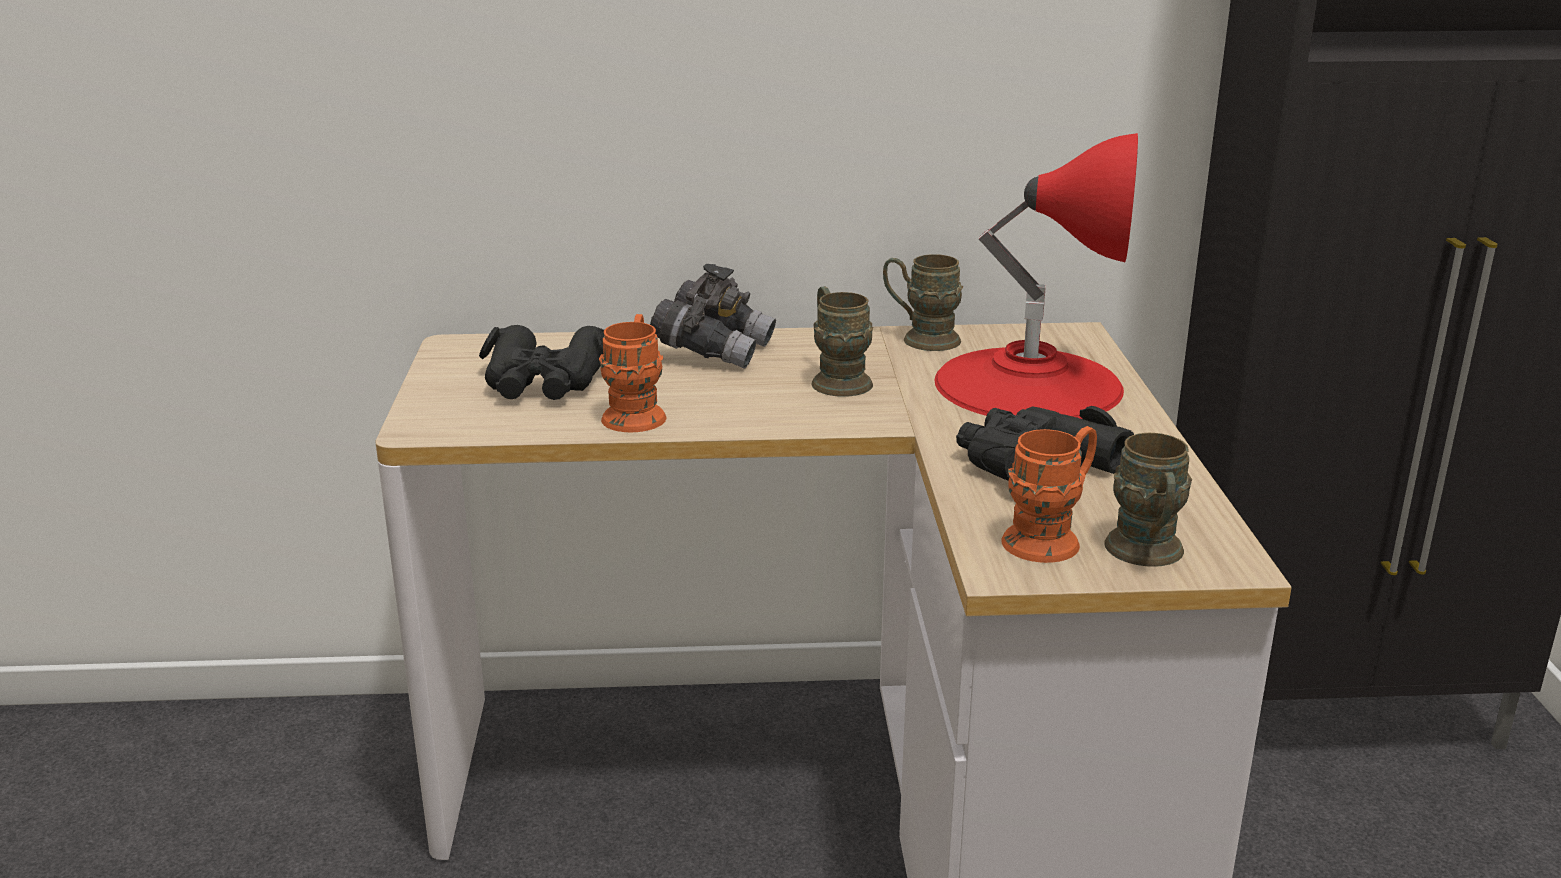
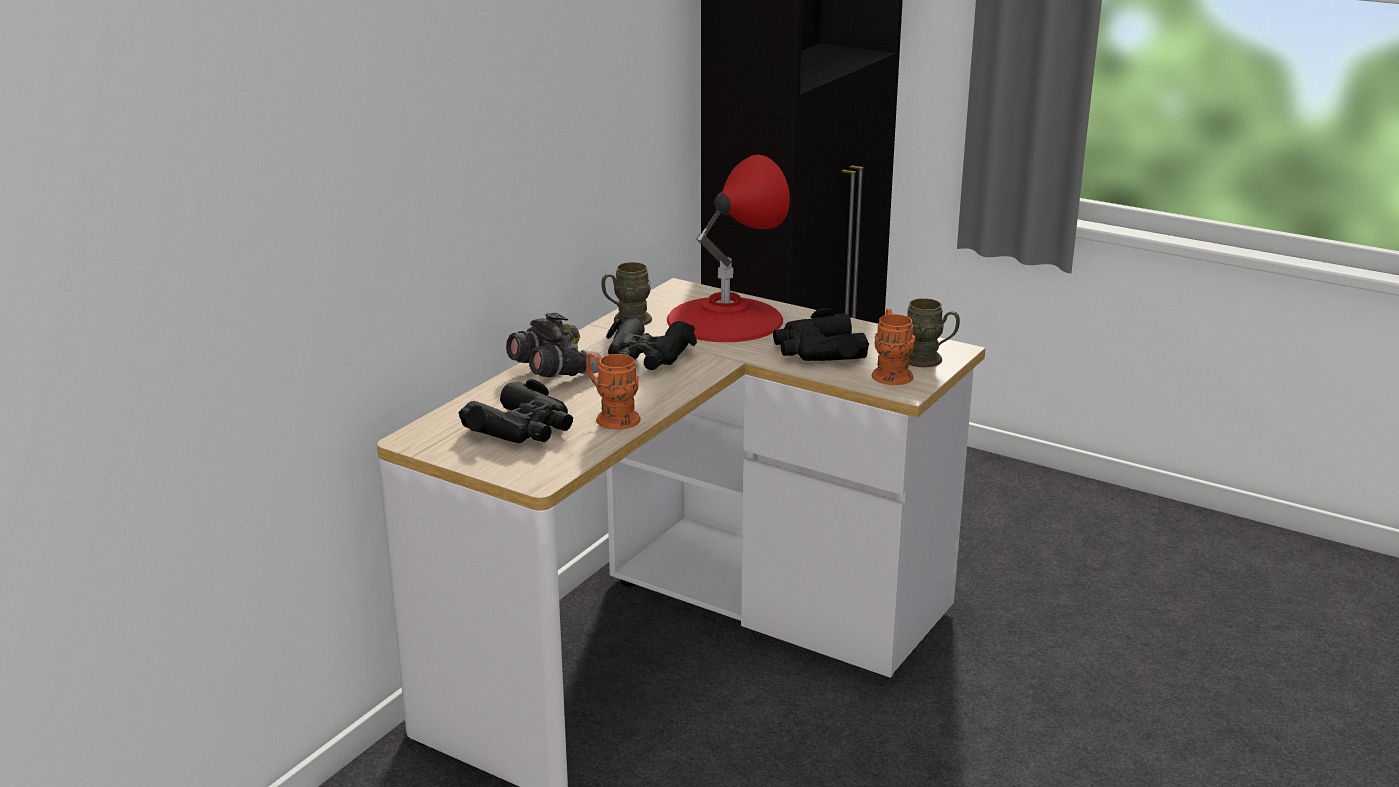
camera: 55 degrees left, 0 degrees up
brown mug [811,286,874,397] -> black binoculars [606,317,697,370]

